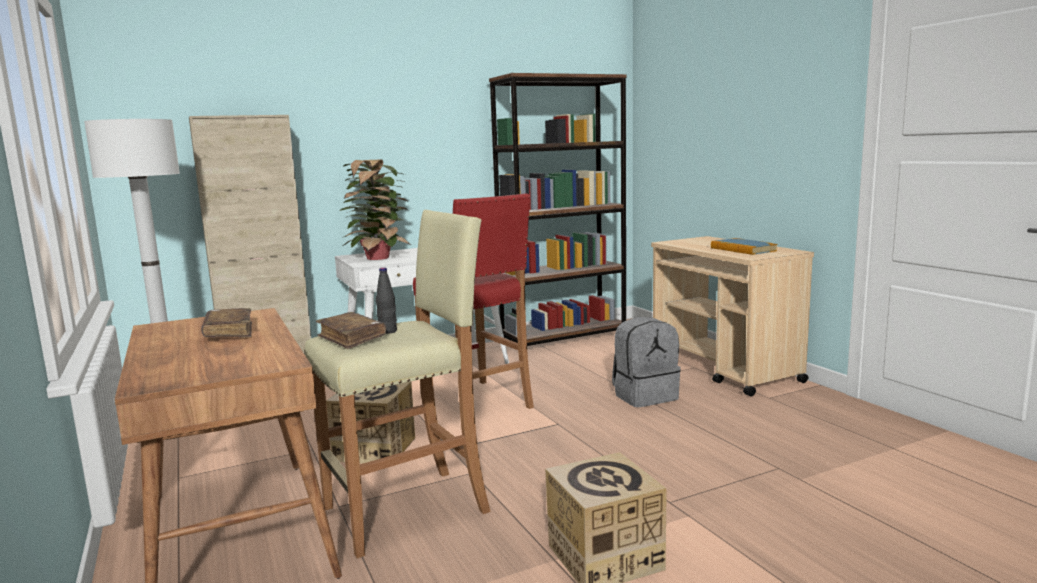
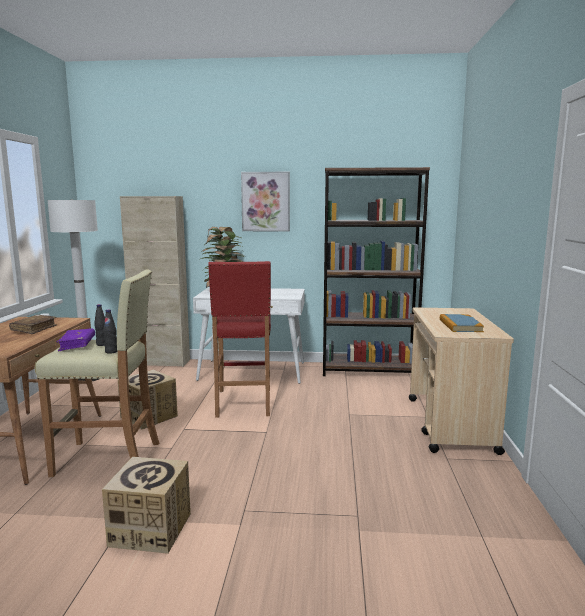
camera: 30 degrees right, 0 degrees up
brown book [316,312,386,349] -> purple book [56,329,95,351]
grey backpack [612,317,681,407] -> none
none -> black bottle [103,310,118,353]
none -> picture [241,172,290,232]

